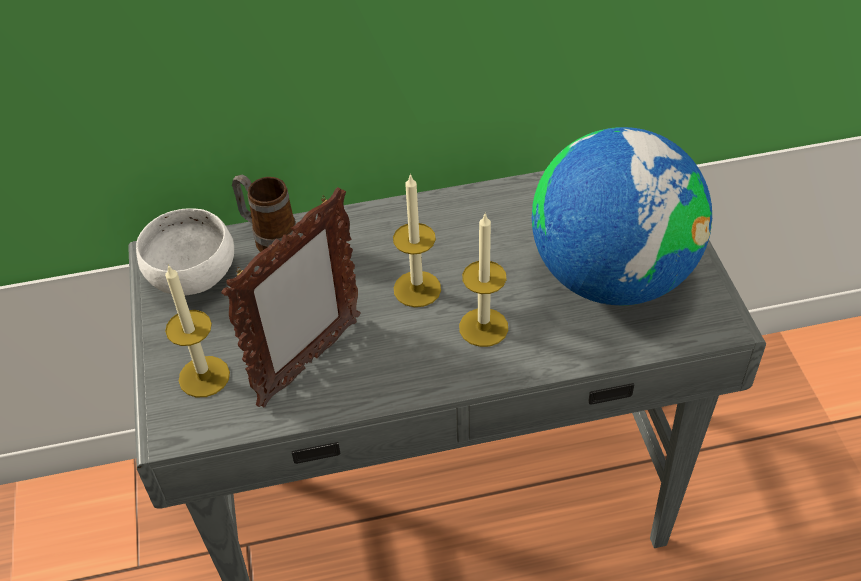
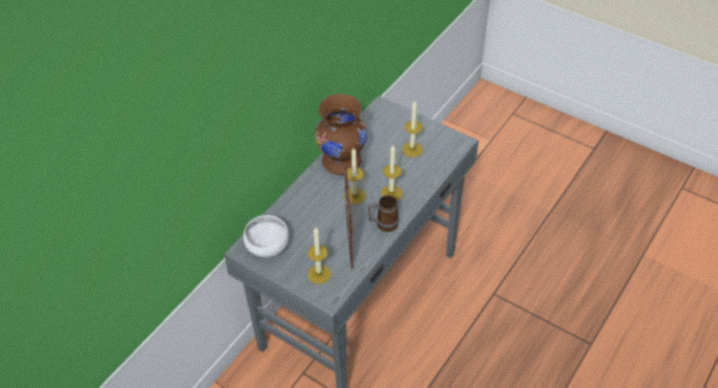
camera: 45 degrees left, 0 degrees up
mug [232,174,296,252] -> mug moved to [368,195,398,232]
globe [532,127,712,306] -> candle [402,101,422,157]
none -> brown vase [315,94,367,175]

